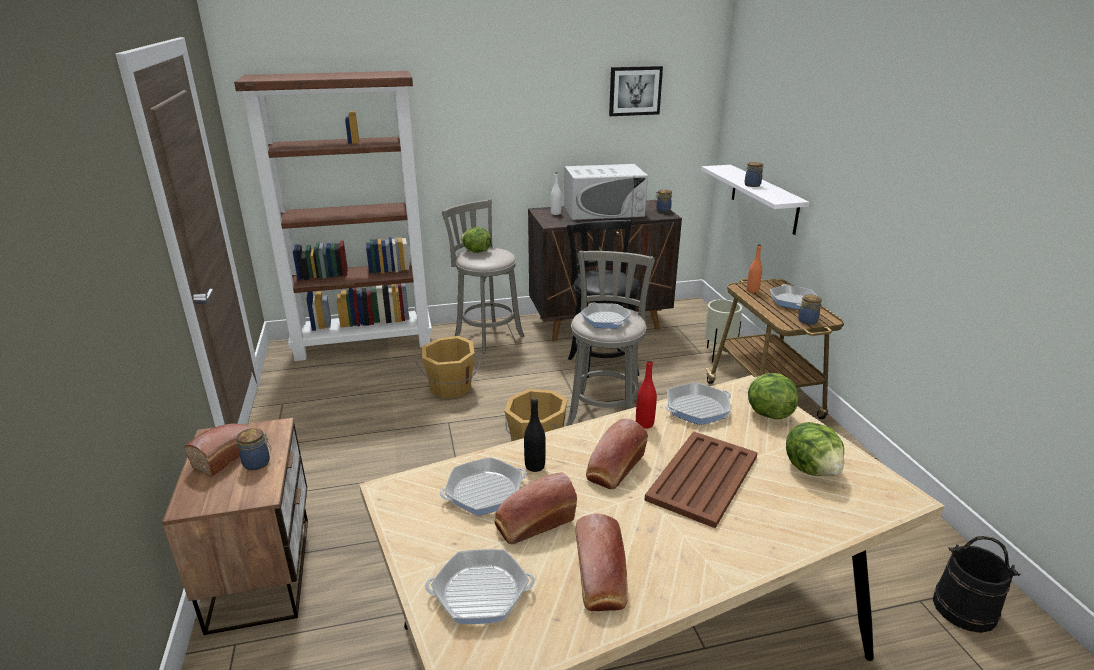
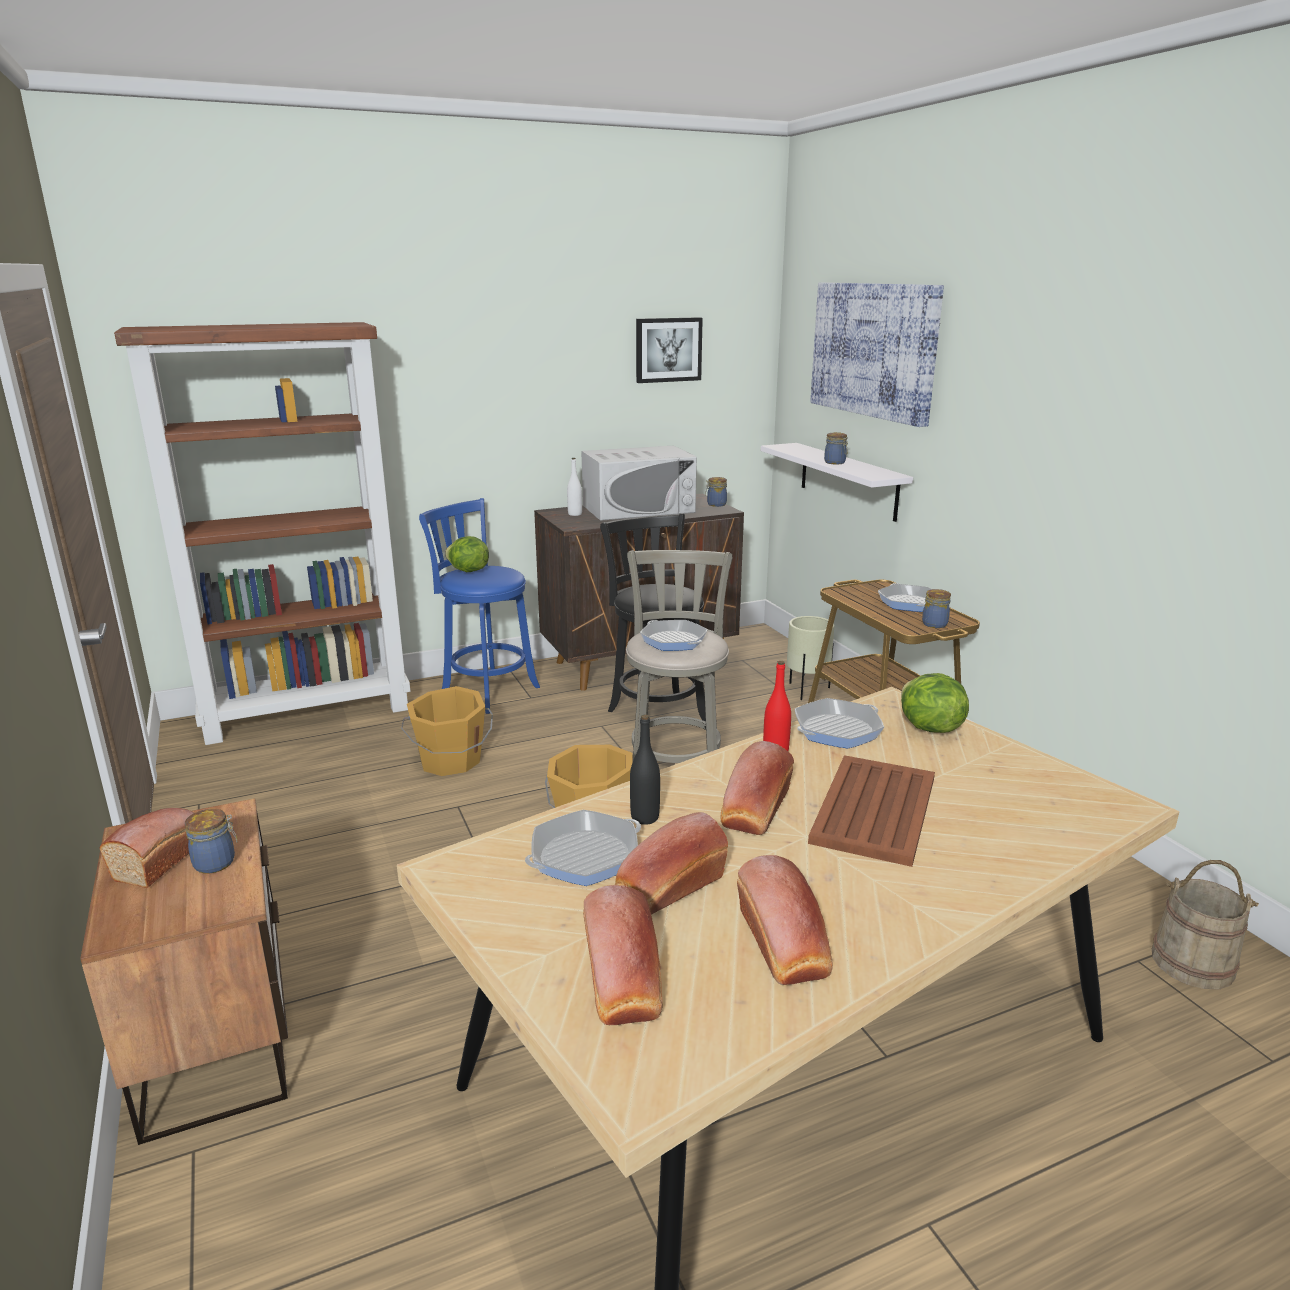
camera: 10 degrees left, 5 degrees down
frying pan [425,549,535,624] -> bread [583,885,663,1025]
grey stool [442,199,524,354] -> blue stool [419,498,540,714]
orange bottle [747,244,762,293] -> none
lettuce [786,422,844,476] -> none
black bucket [933,536,1020,633] -> beige bucket [1152,860,1259,989]
none -> picture [810,282,944,427]

